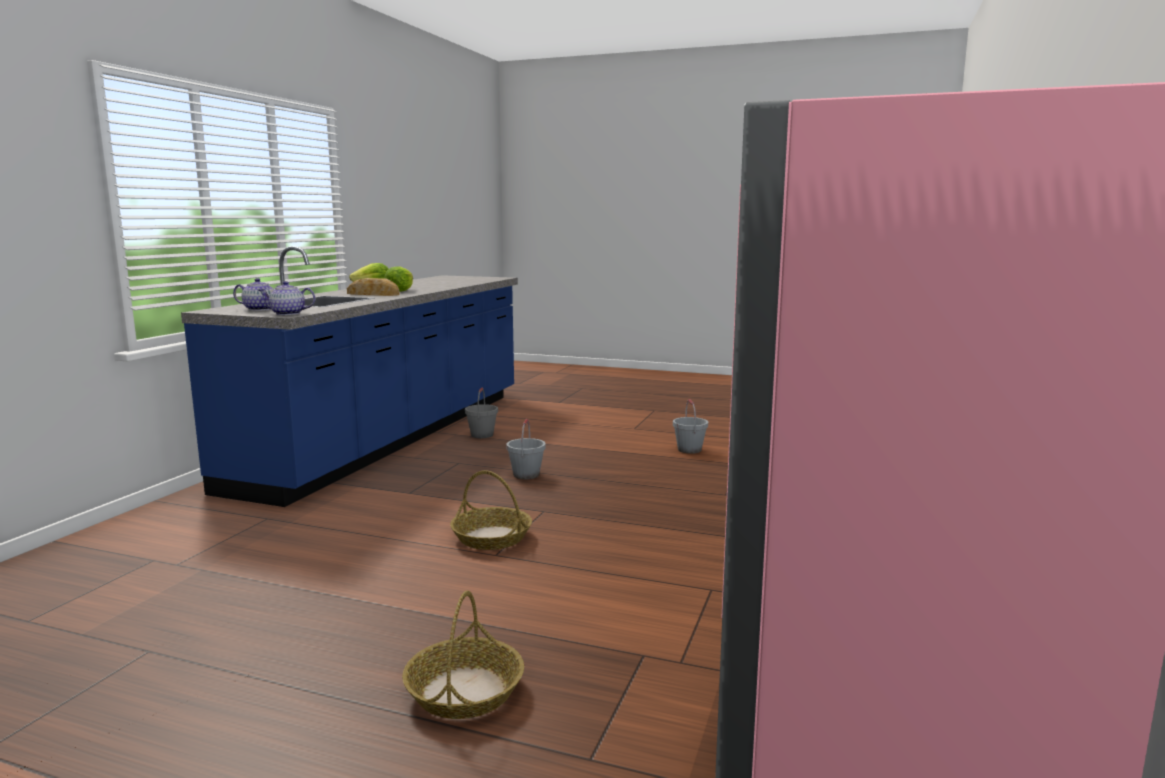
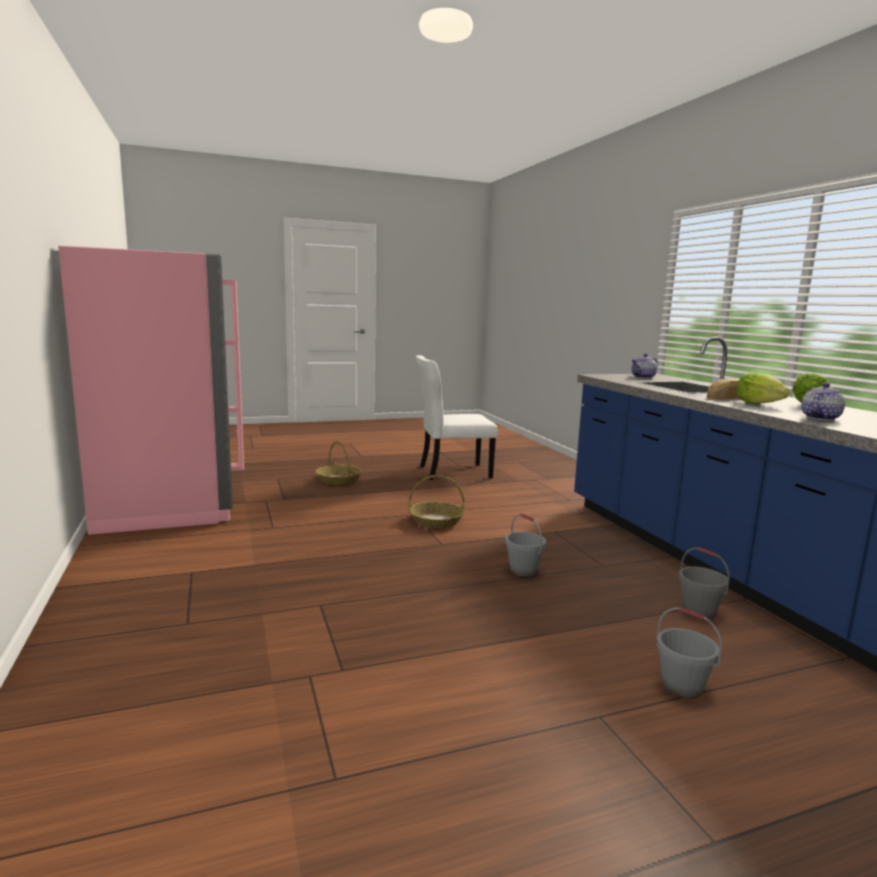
camera: 140 degrees right, 0 degrees up
teapot [258,281,315,315] -> teapot moved to [801,383,845,421]
grey bucket [673,399,708,454] -> grey bucket moved to [656,607,722,699]
none -> white chair [416,355,497,480]

